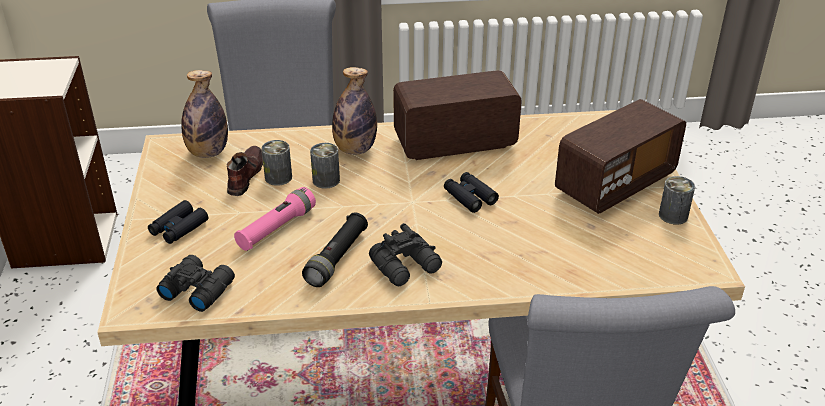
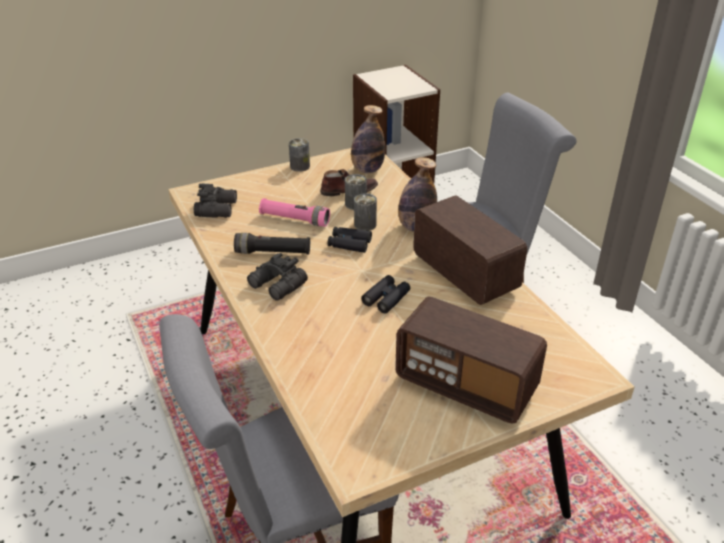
camera: 70 degrees right, 0 degrees up
black binoculars [148,200,208,244] -> black binoculars moved to [327,227,372,253]
can [659,176,695,225] -> can moved to [289,138,310,172]

